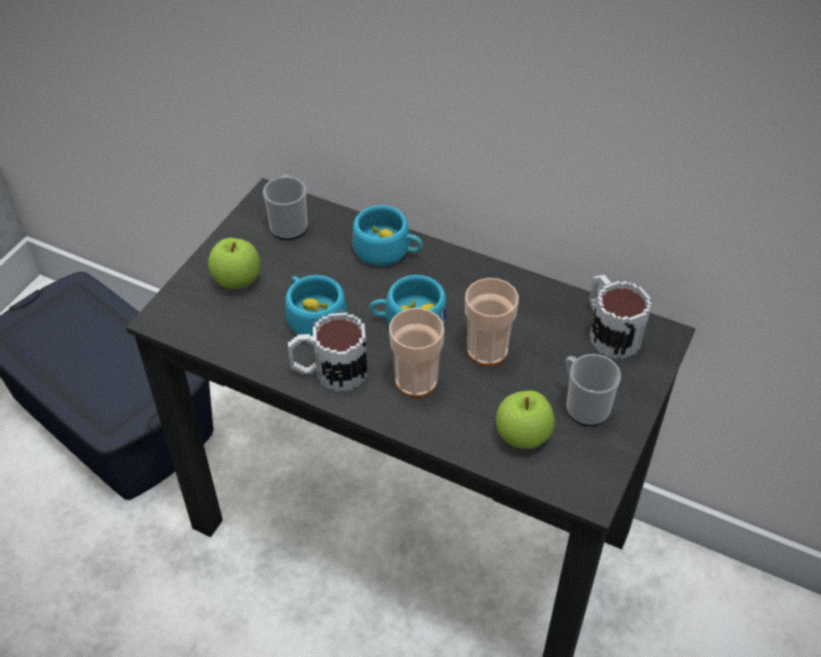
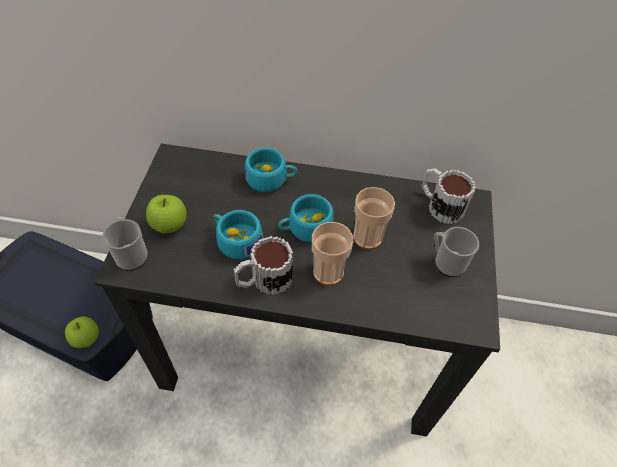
camera: 20 degrees left, 5 degrees up
mug [263,175,308,240] -> mug moved to [103,217,148,270]
apple [496,390,555,449] -> apple moved to [65,316,99,348]

